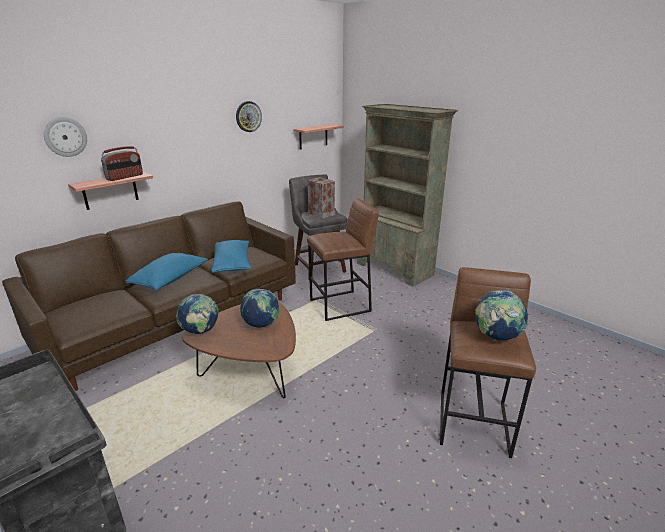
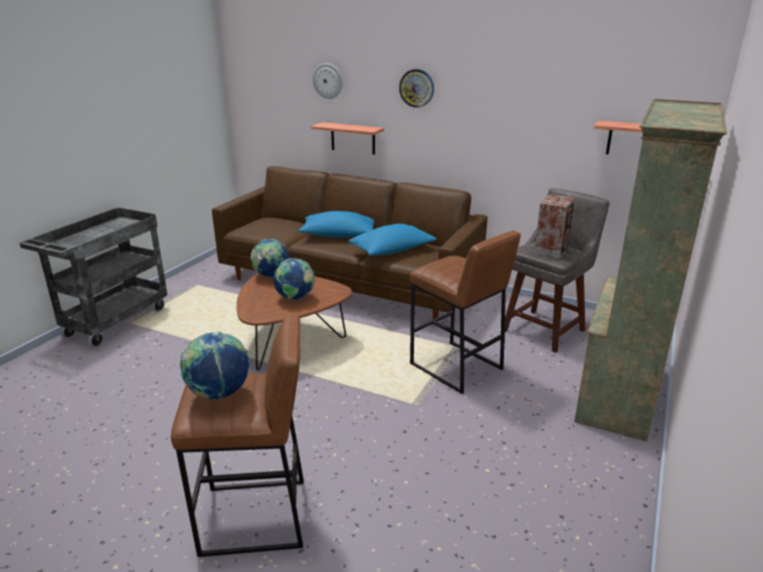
camera: 70 degrees right, 0 degrees up
radio [101,146,143,181] -> none
wall clock [236,101,262,132] -> wall clock moved to [399,69,434,108]

